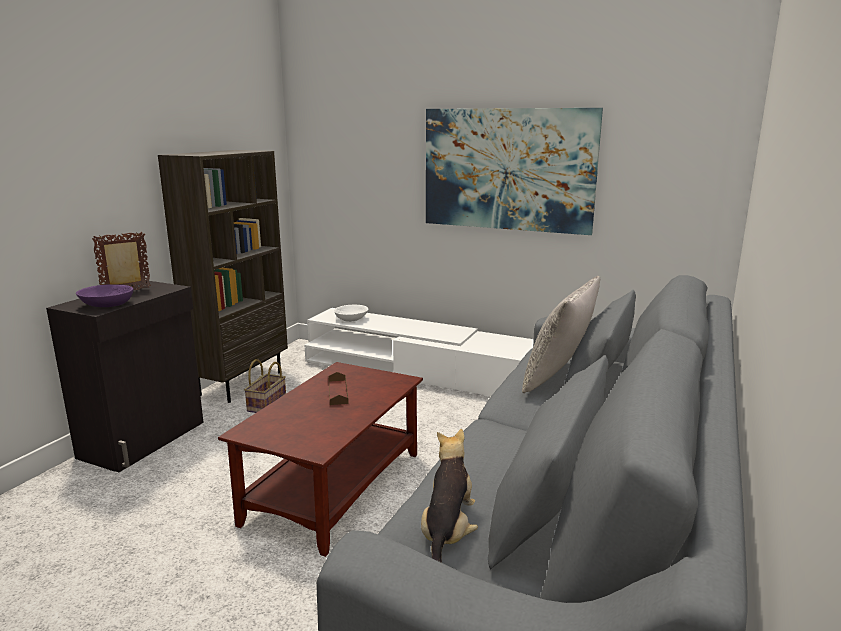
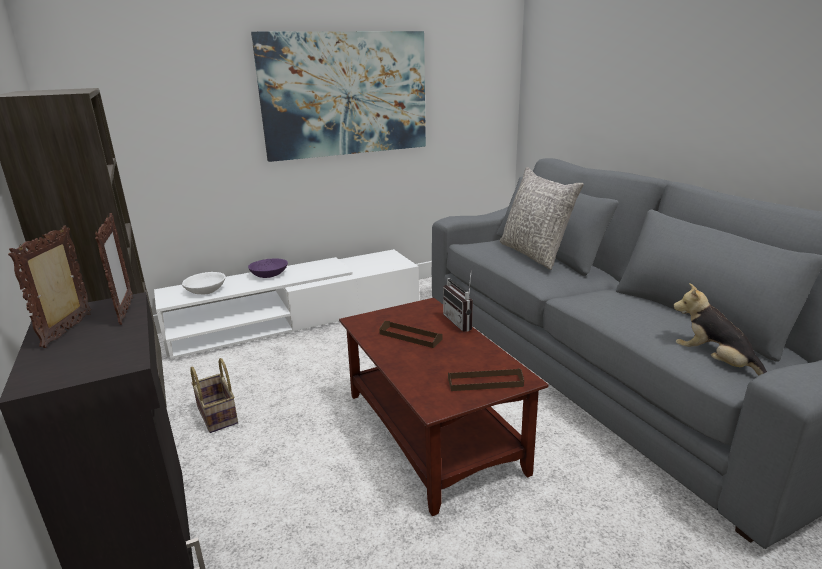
camera: 50 degrees left, 5 degrees up
purple bowl [76,285,134,307] -> purple bowl moved to [248,258,288,278]
none -> picture frame [95,213,133,325]
none -> radio [443,270,473,332]
none -> brown tray [448,368,524,391]

